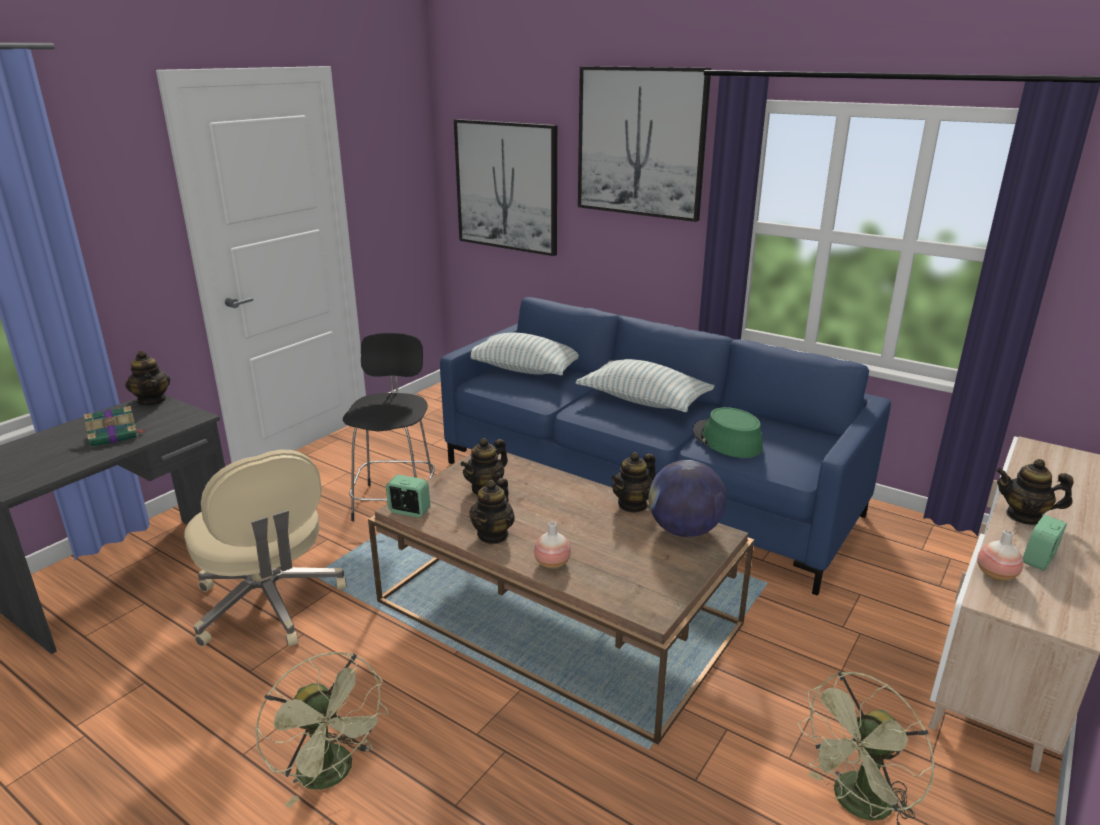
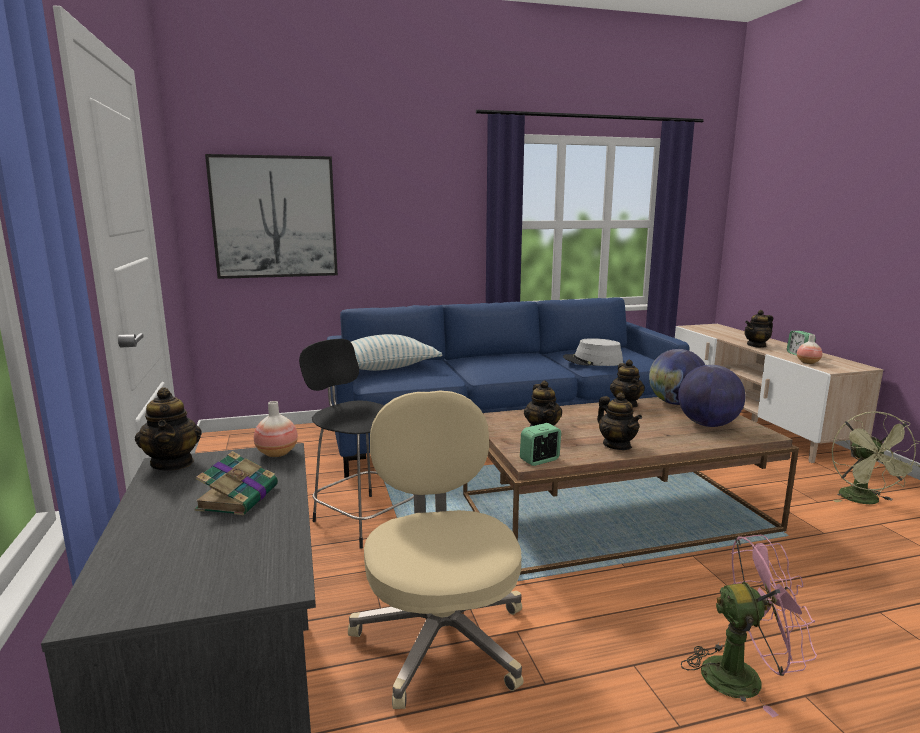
camera: 50 degrees left, 10 degrees down
teapot [125,350,170,405] -> teapot turned 60 degrees clockwise [135,387,202,471]
beige office chair [184,450,347,647] -> beige office chair turned 105 degrees counterclockwise [348,391,524,709]
green fan [255,652,389,808] -> pink fan [681,535,817,717]
vase [534,522,571,569] -> vase moved to [254,401,298,457]
pillow [576,359,715,412] -> none
picture [578,66,711,222] -> none
green hat [693,407,763,458] -> grey hat [563,338,623,366]
none -> globe [678,365,745,427]

